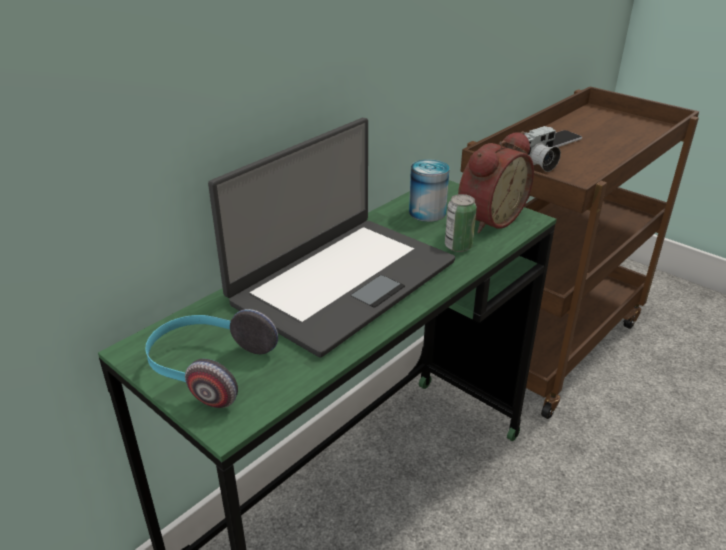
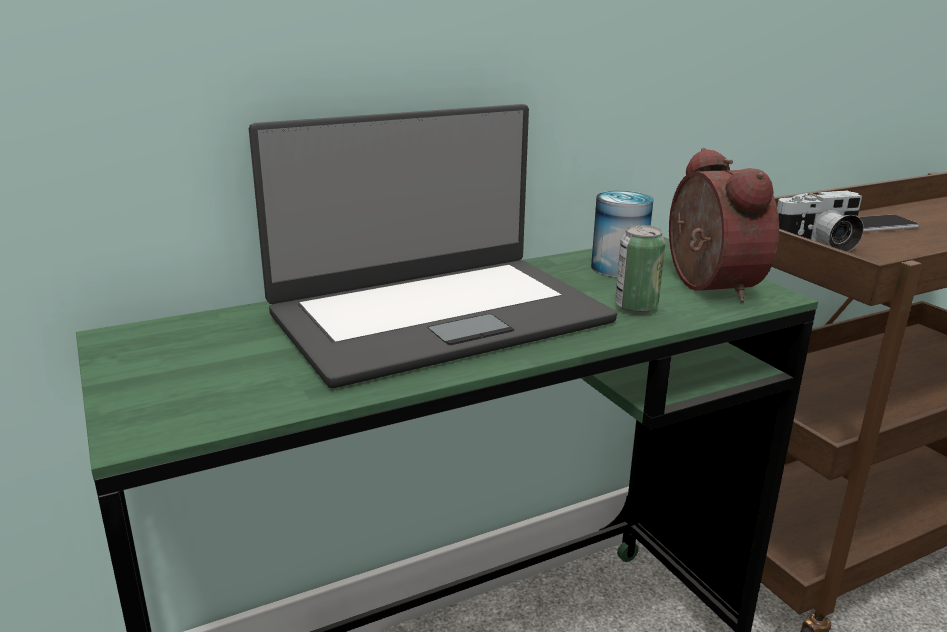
camera: 20 degrees right, 10 degrees down
headphones [145,309,278,408] -> none
alarm clock [458,131,534,233] -> alarm clock turned 75 degrees counterclockwise [669,148,779,303]

